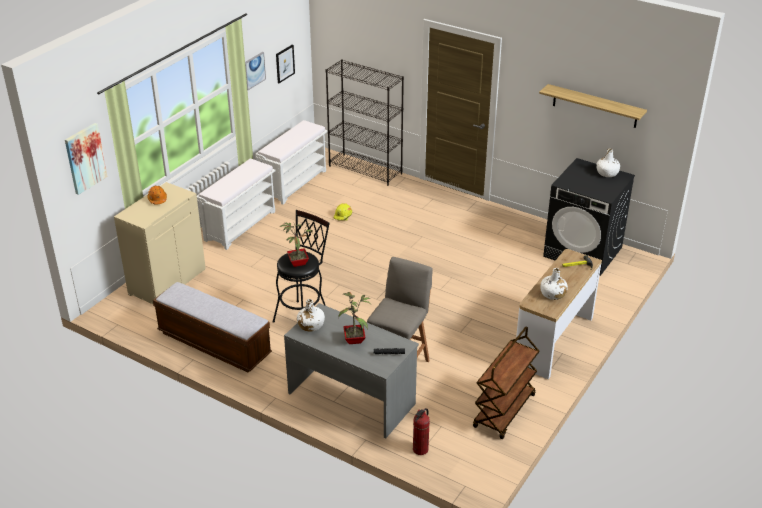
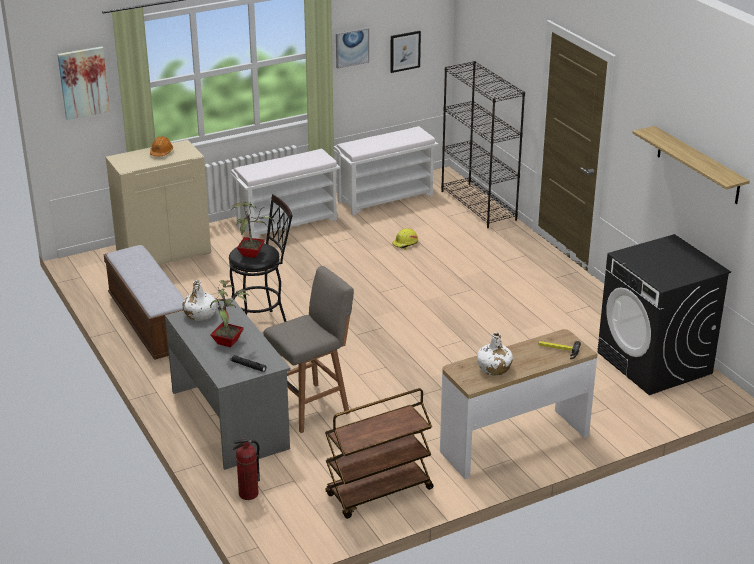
camera: 30 degrees right, 5 degrees down
white bottle [596,148,620,177] -> none

